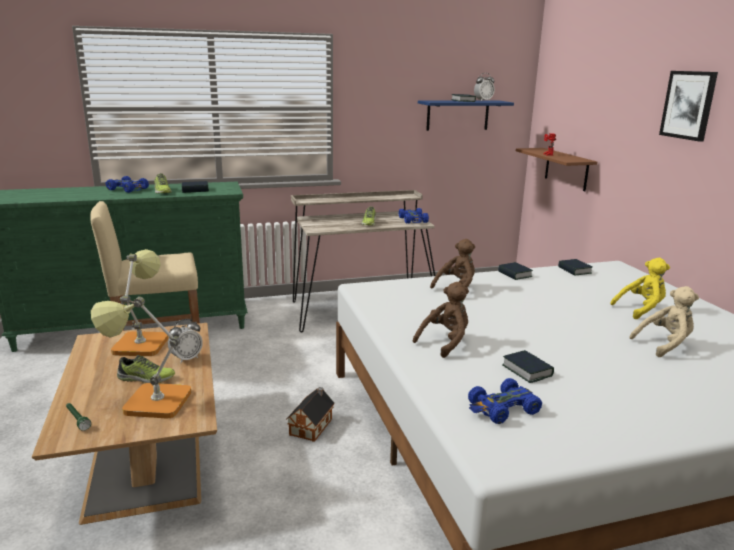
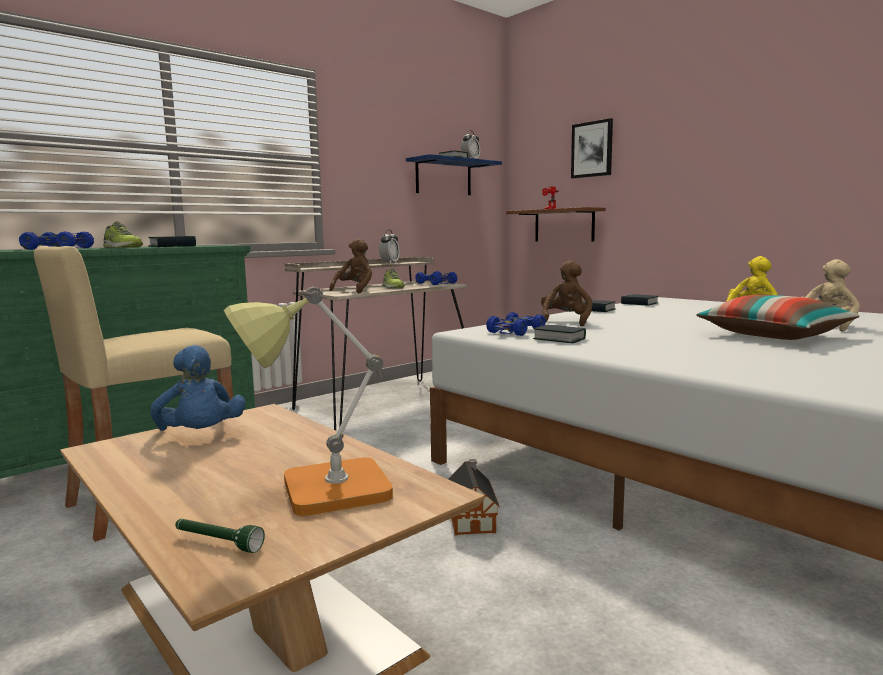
camera: 25 degrees left, 10 degrees down
table lamp [111,249,168,356] -> blue plush toy [150,345,246,431]
shoe [117,355,175,383] -> none
alarm clock [168,319,203,363] -> alarm clock moved to [379,230,400,264]
brown plush toy [413,282,469,358] -> brown plush toy moved to [329,239,372,293]
blue toy car [468,378,542,424] -> blue toy car moved to [486,312,546,336]
book [502,350,554,383] -> book moved to [533,325,586,343]
picture [659,71,718,142] -> picture moved to [571,118,613,179]
none -> pillow [696,295,860,340]

